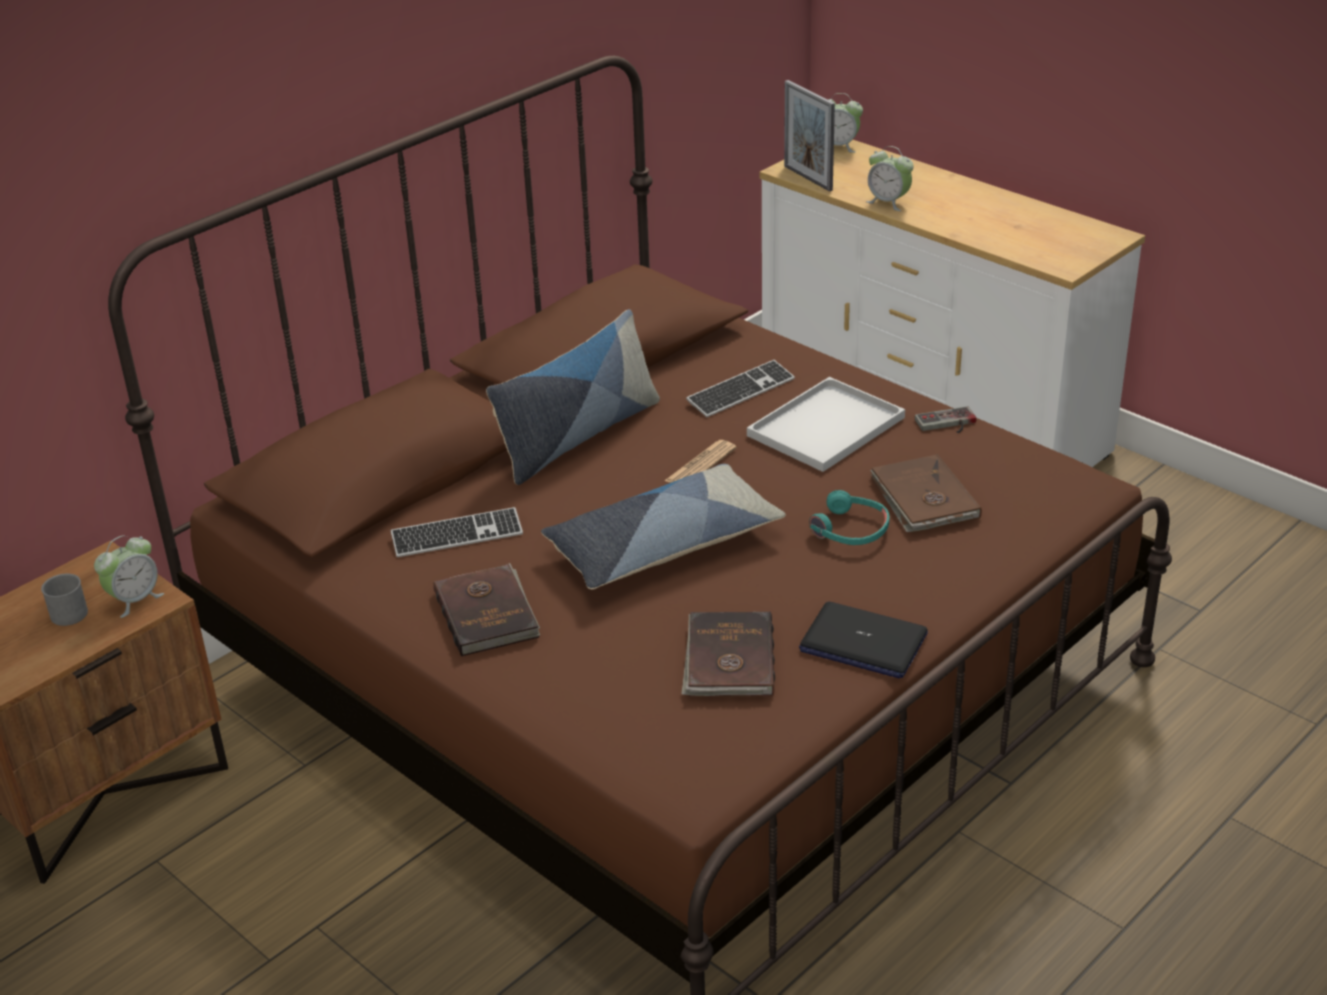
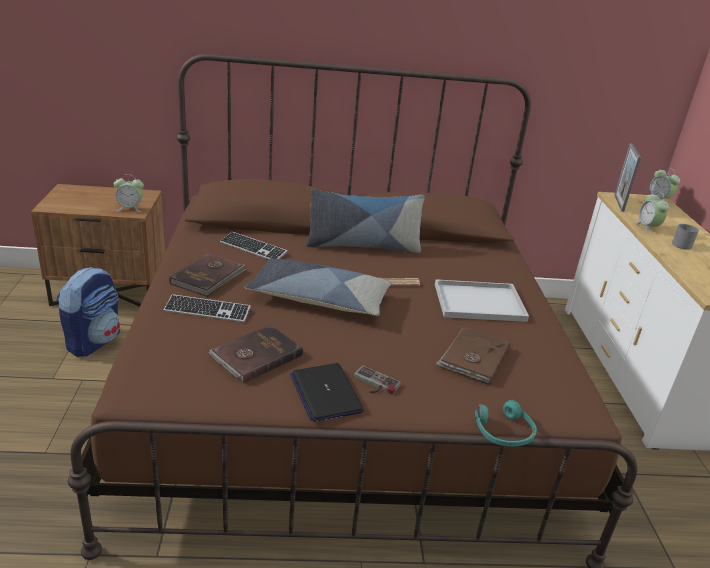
camera: 40 degrees right, 5 degrees down
grey mug [41,574,88,626] -> grey mug moved to [672,224,699,250]
keyboard [686,360,795,417] -> keyboard moved to [164,294,251,322]
turquoise headphones [809,490,890,545] -> turquoise headphones moved to [475,400,537,447]
game controller [915,406,976,433] -> game controller moved to [354,366,401,394]
none -> backpack [57,267,120,357]

